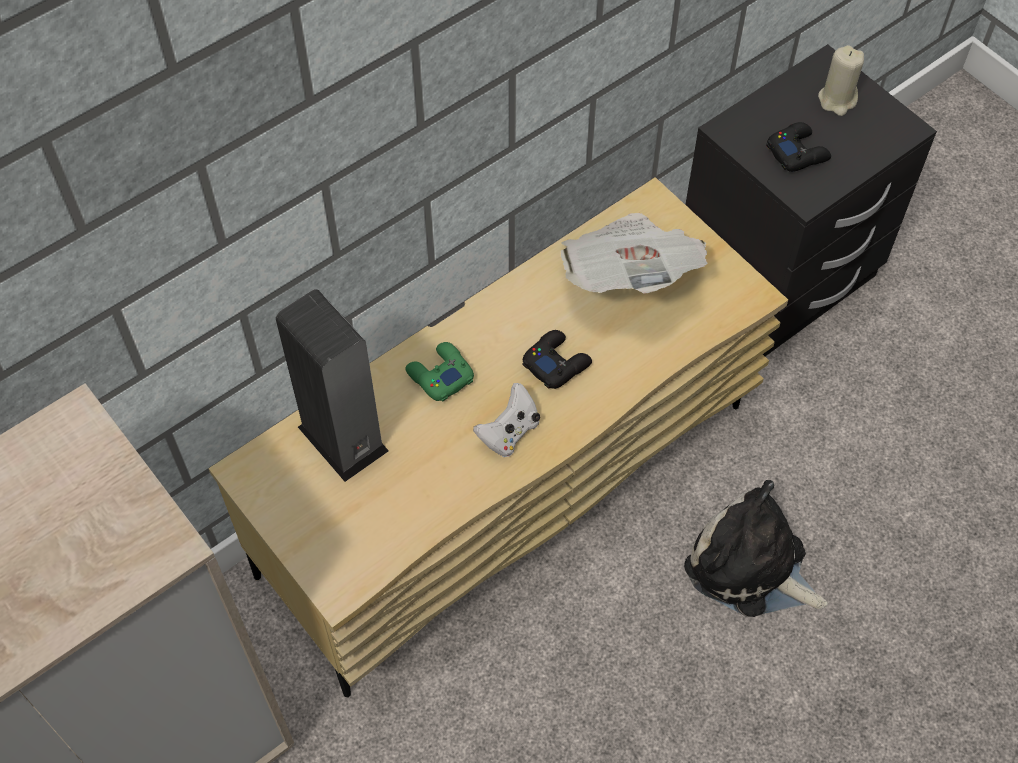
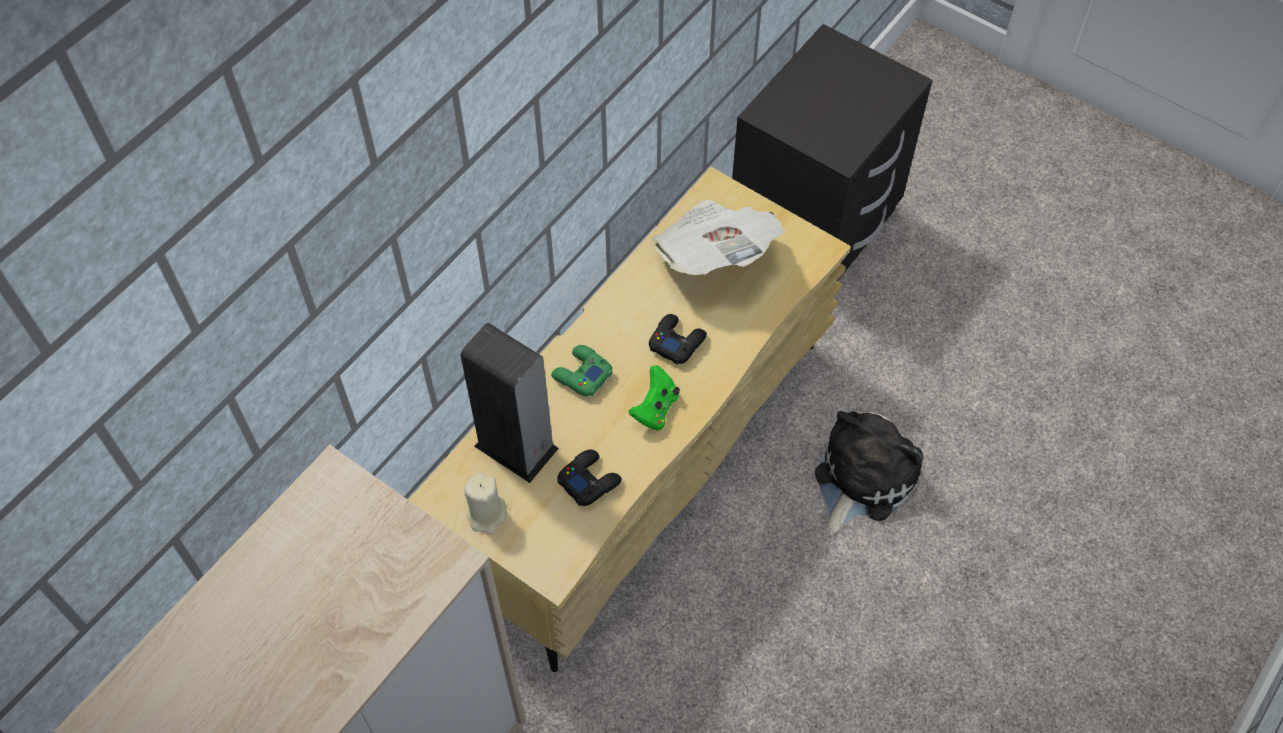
camera: 15 degrees left, 0 degrees up
white game controller [473,383,540,457] -> green game controller [629,366,680,431]
plush toy [684,480,828,617] -> plush toy turned 105 degrees clockwise [815,411,923,535]
black game controller [766,122,831,172] -> black game controller moved to [557,449,622,506]
beige candle [818,45,864,116] -> beige candle moved to [464,473,507,535]

